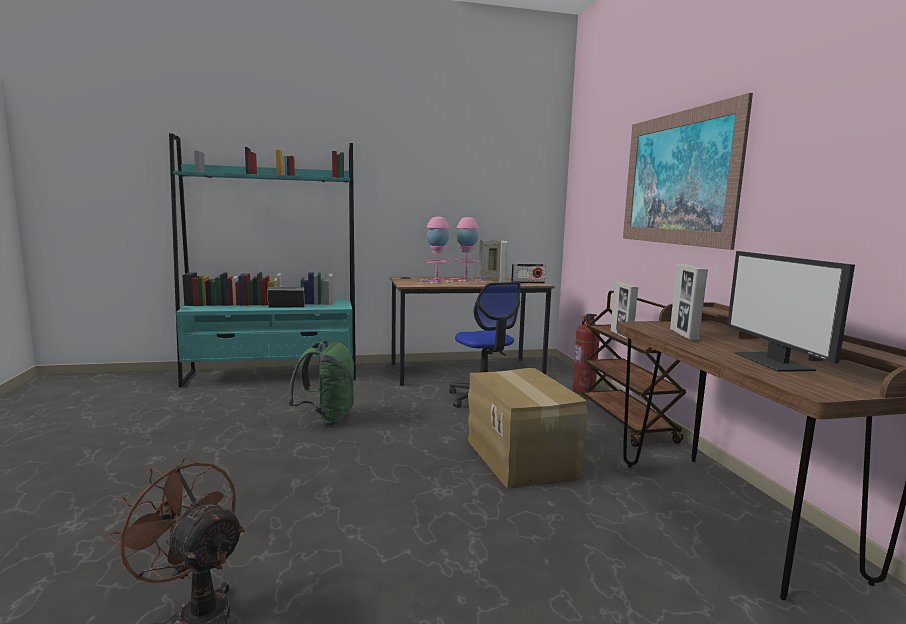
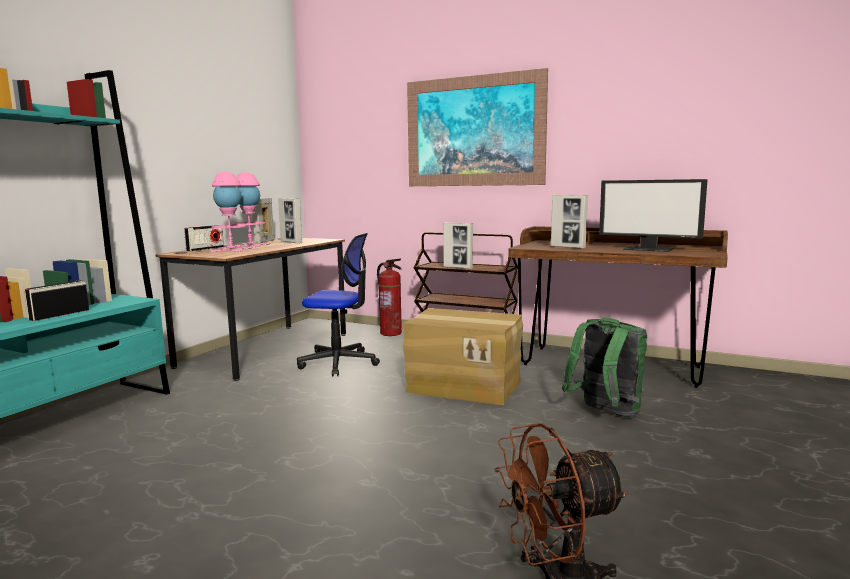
camera: 50 degrees left, 0 degrees up
green backpack [288,341,355,426] -> green backpack moved to [562,318,647,417]
radio [511,264,546,284] -> radio moved to [184,225,224,251]

